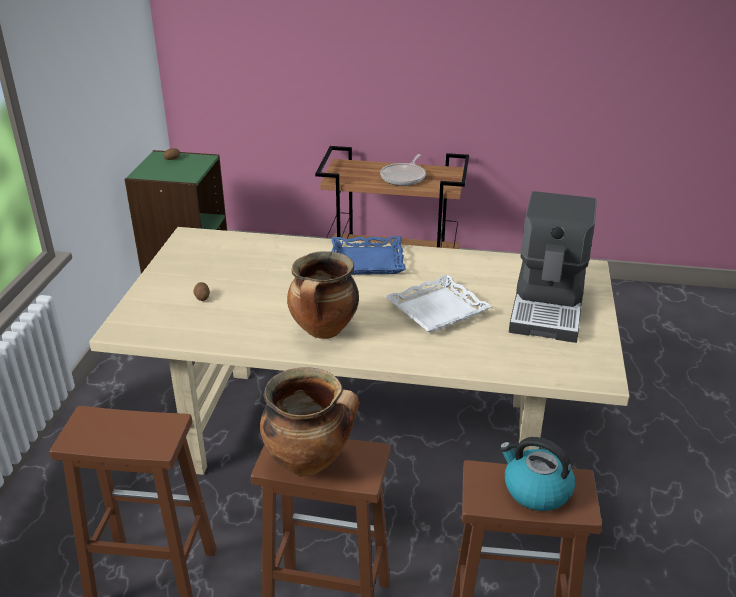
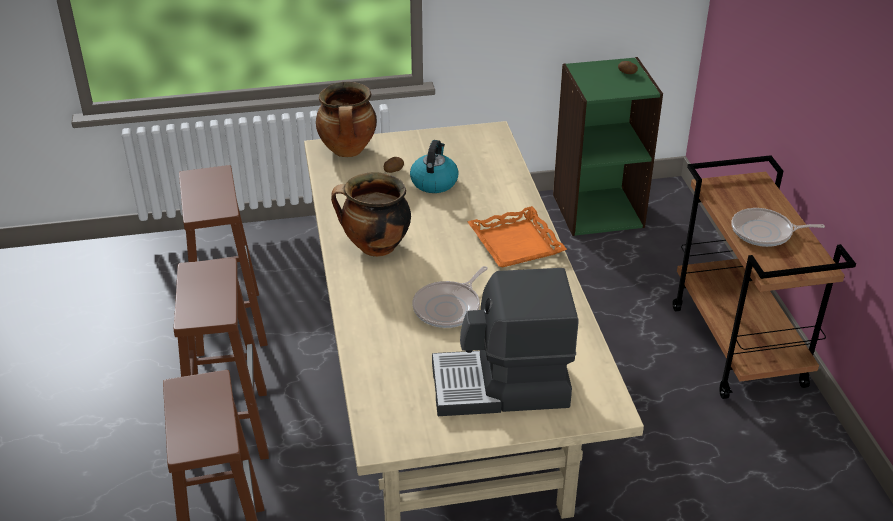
camera: 70 degrees right, 5 degrees up
cooking pot [260,367,359,476] -> cooking pot moved to [316,82,377,157]
blue tray [332,236,406,275] -> orange tray [467,206,567,267]
white tray [385,274,493,333] -> frying pan [413,266,488,328]
kettle [500,437,575,511] -> kettle moved to [410,140,459,193]

